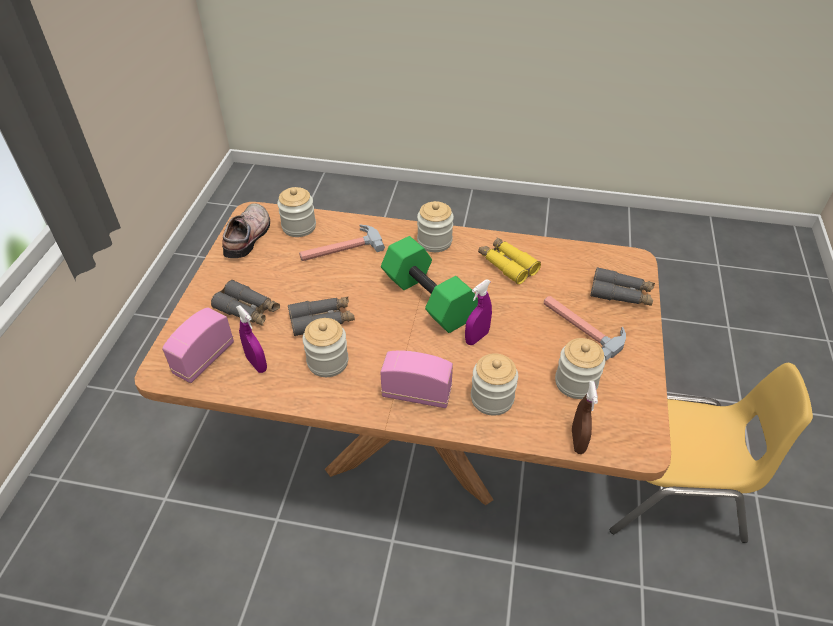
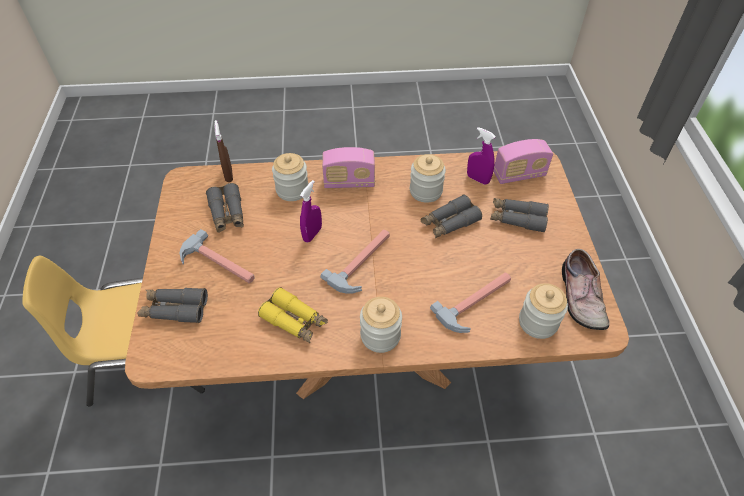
camera: 165 degrees right, 5 degrees up
radio [162,307,234,383] -> radio turned 60 degrees clockwise [494,139,553,184]
green dumbbell [381,236,478,333] -> hammer [320,230,390,294]
jar [555,338,606,399] -> grey binoculars [206,183,244,233]

